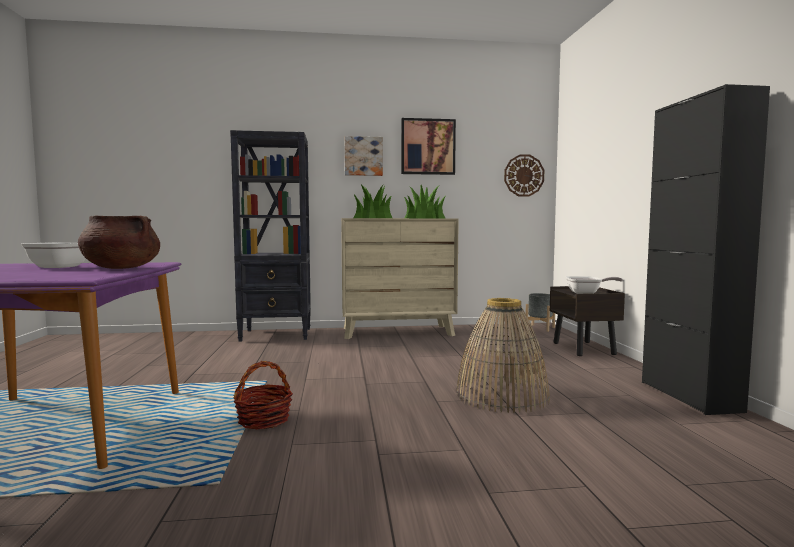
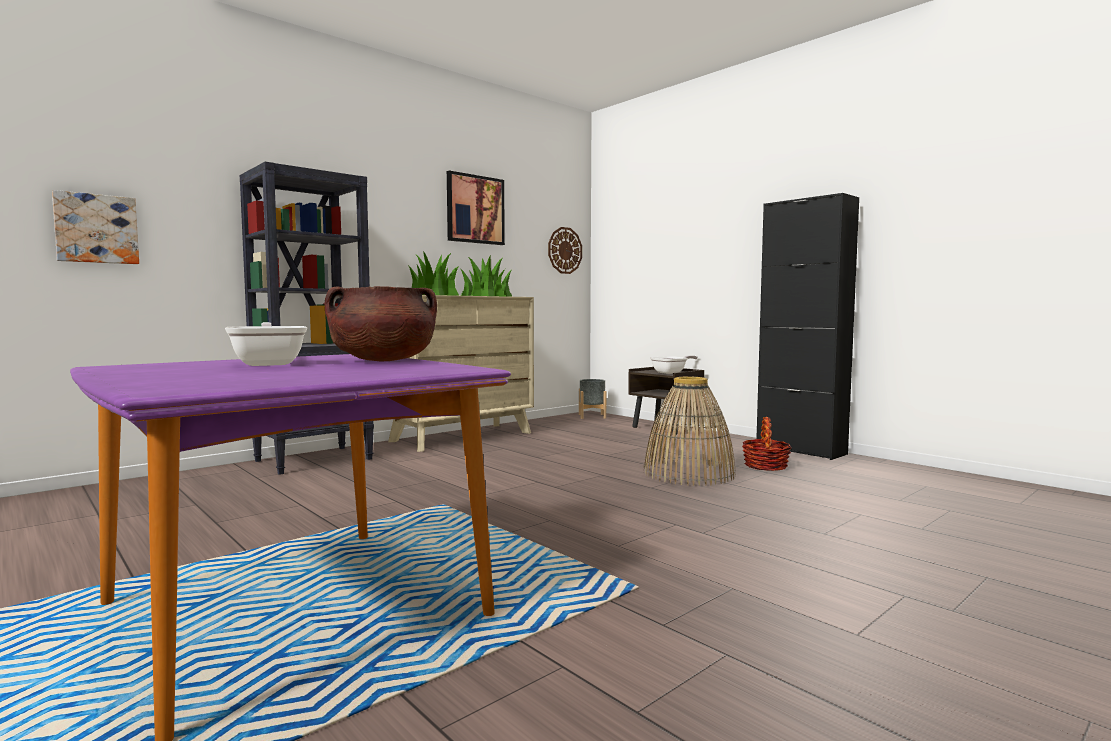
camera: 35 degrees left, 0 degrees up
basket [233,361,293,429] -> basket moved to [742,417,792,471]
picture [345,136,383,176] -> picture moved to [52,190,139,264]

